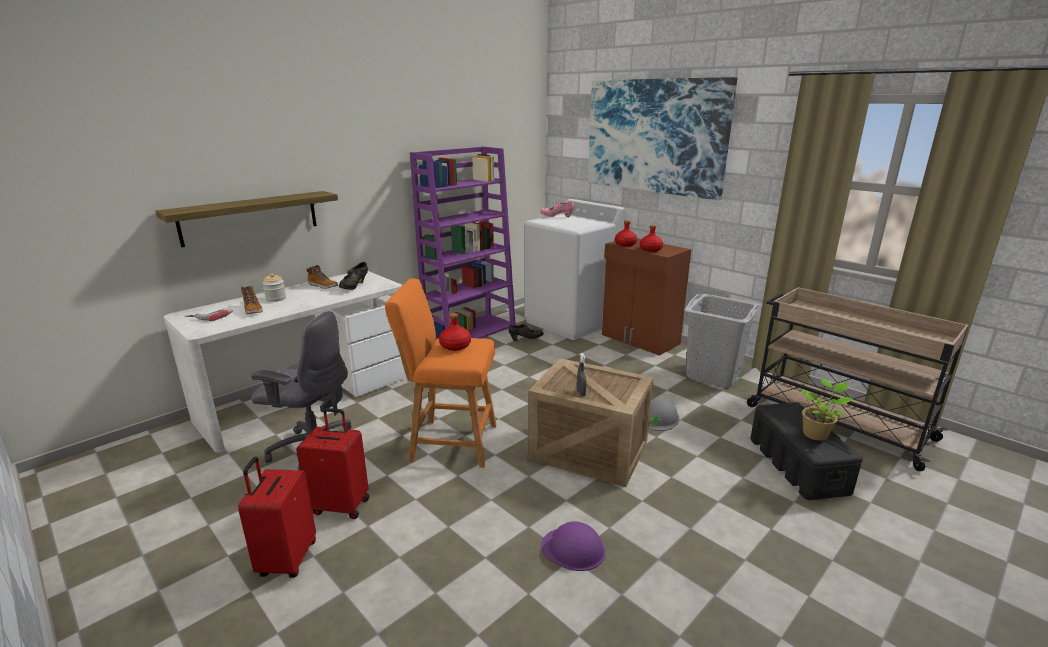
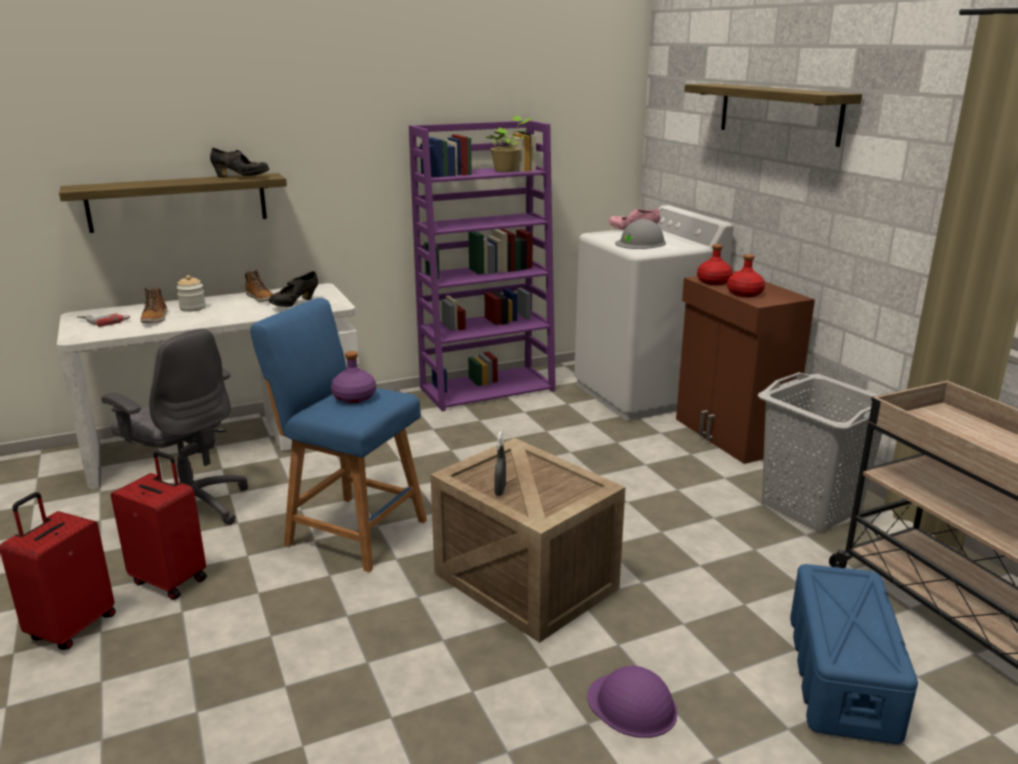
camera: 20 degrees right, 0 degrees up
orange stool [385,278,497,468] -> blue stool [250,298,427,572]
red bottle [439,313,471,351] -> purple bottle [331,351,376,403]
black shoe [509,324,544,341] -> black shoe moved to [210,148,269,177]
purple hard hat [541,521,605,571] -> purple hard hat moved to [587,666,678,738]
picture [588,77,737,200] -> shelf [684,83,862,147]
grey hard hat [648,398,680,431] -> grey hard hat moved to [615,219,666,249]
black storage box [750,402,863,500] -> blue storage box [790,564,918,744]
potted plant [798,378,853,441] -> potted plant moved to [486,116,531,172]

